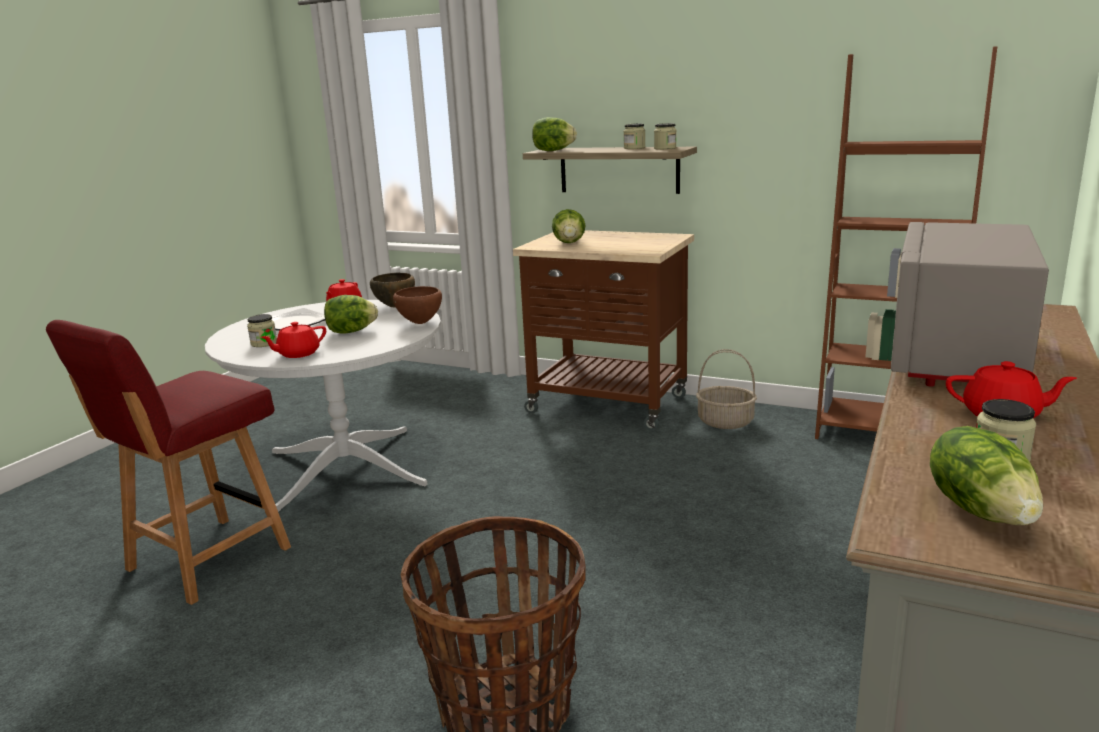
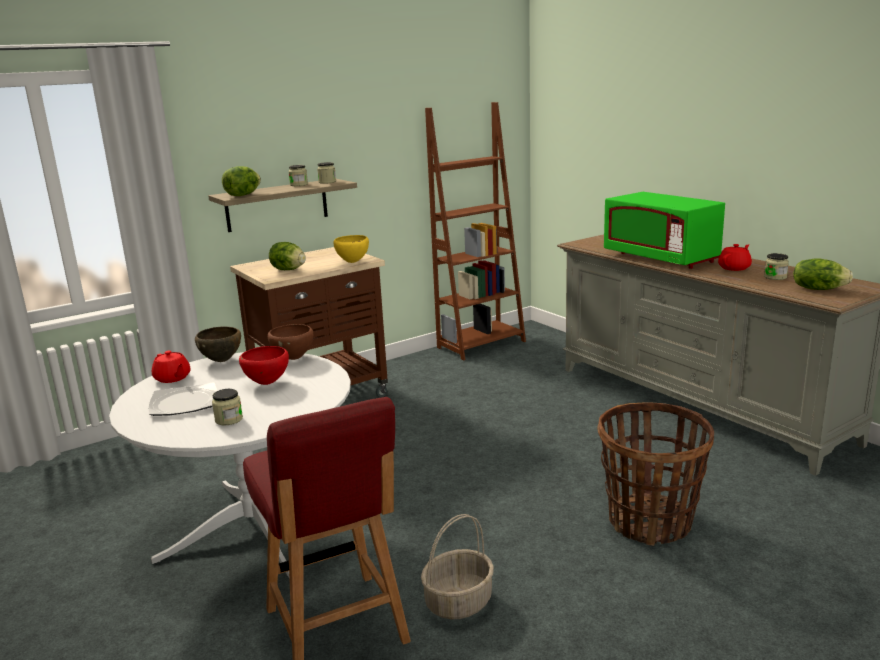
camera: 60 degrees left, 0 degrees up
red teapot [260,322,326,358] -> none
lettuce [324,295,378,334] -> red bowl [239,346,289,385]
basket [696,349,757,429] -> basket moved to [421,514,494,620]
grey microwave [891,222,1049,387] -> green microwave [604,192,725,269]
none -> yellow bowl [333,235,369,263]

